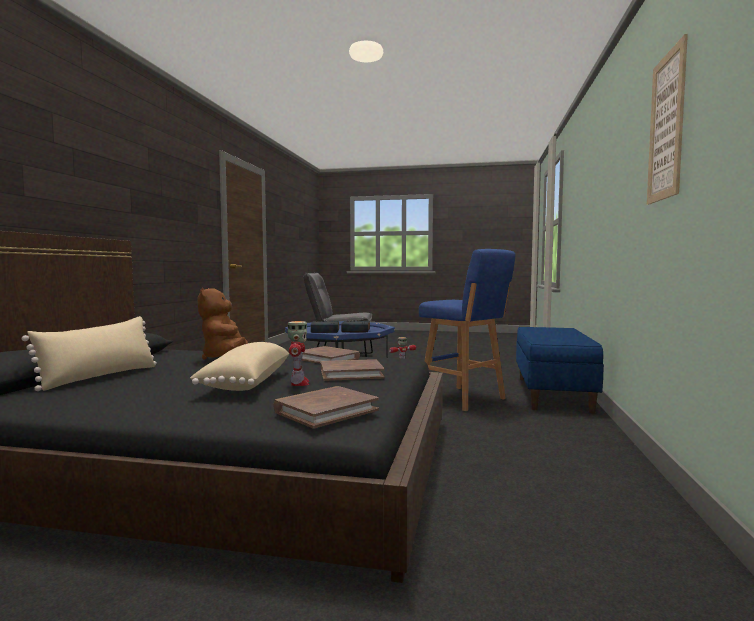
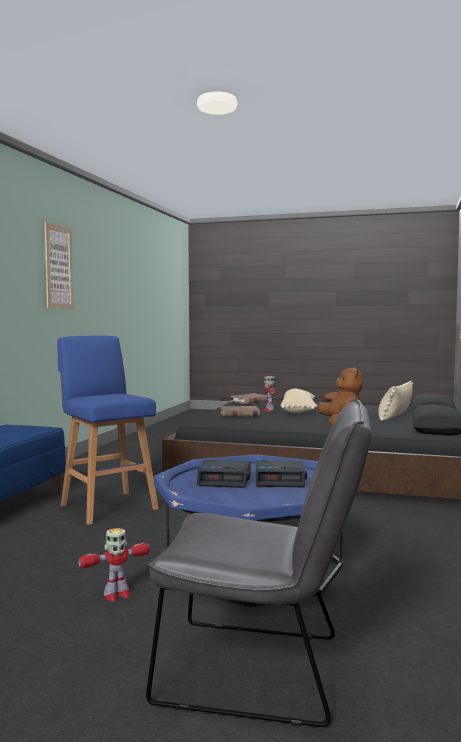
camera: 175 degrees left, 0 degrees up
brown book [301,346,360,364] -> none

